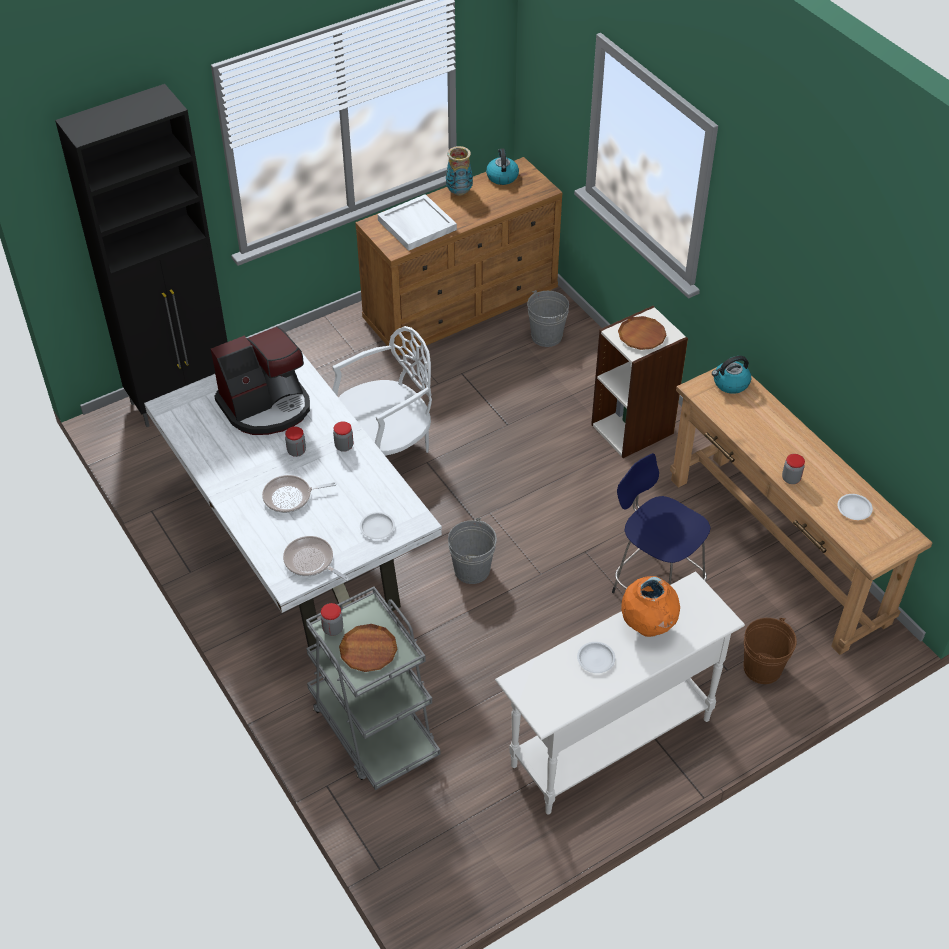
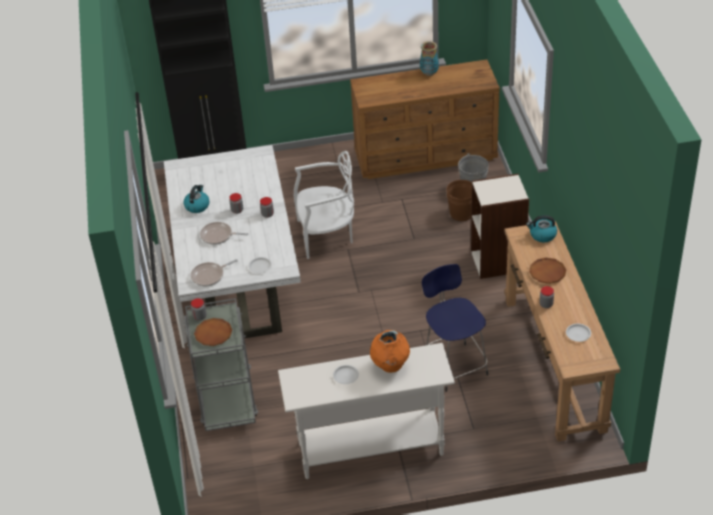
camera: 25 degrees right, 5 degrees down
coffee machine [211,326,310,435] -> none
frying pan [283,536,349,581] -> frying pan turned 90 degrees counterclockwise [191,259,238,287]
white tray [378,194,457,251] -> none
grey bucket [448,518,497,584] -> none
kettle [486,148,519,185] -> kettle moved to [184,185,209,213]
brown plate [618,316,666,350] -> brown plate moved to [529,258,566,284]
brown bucket [743,618,797,684] -> brown bucket moved to [446,180,472,221]

